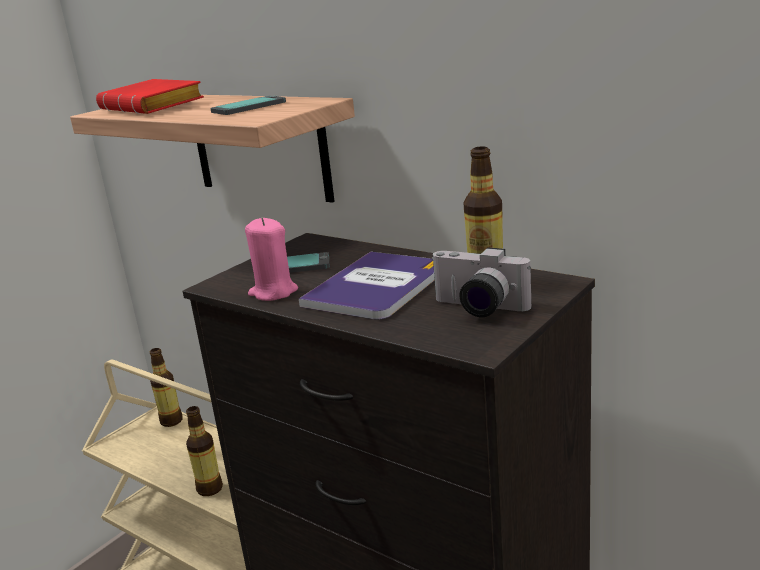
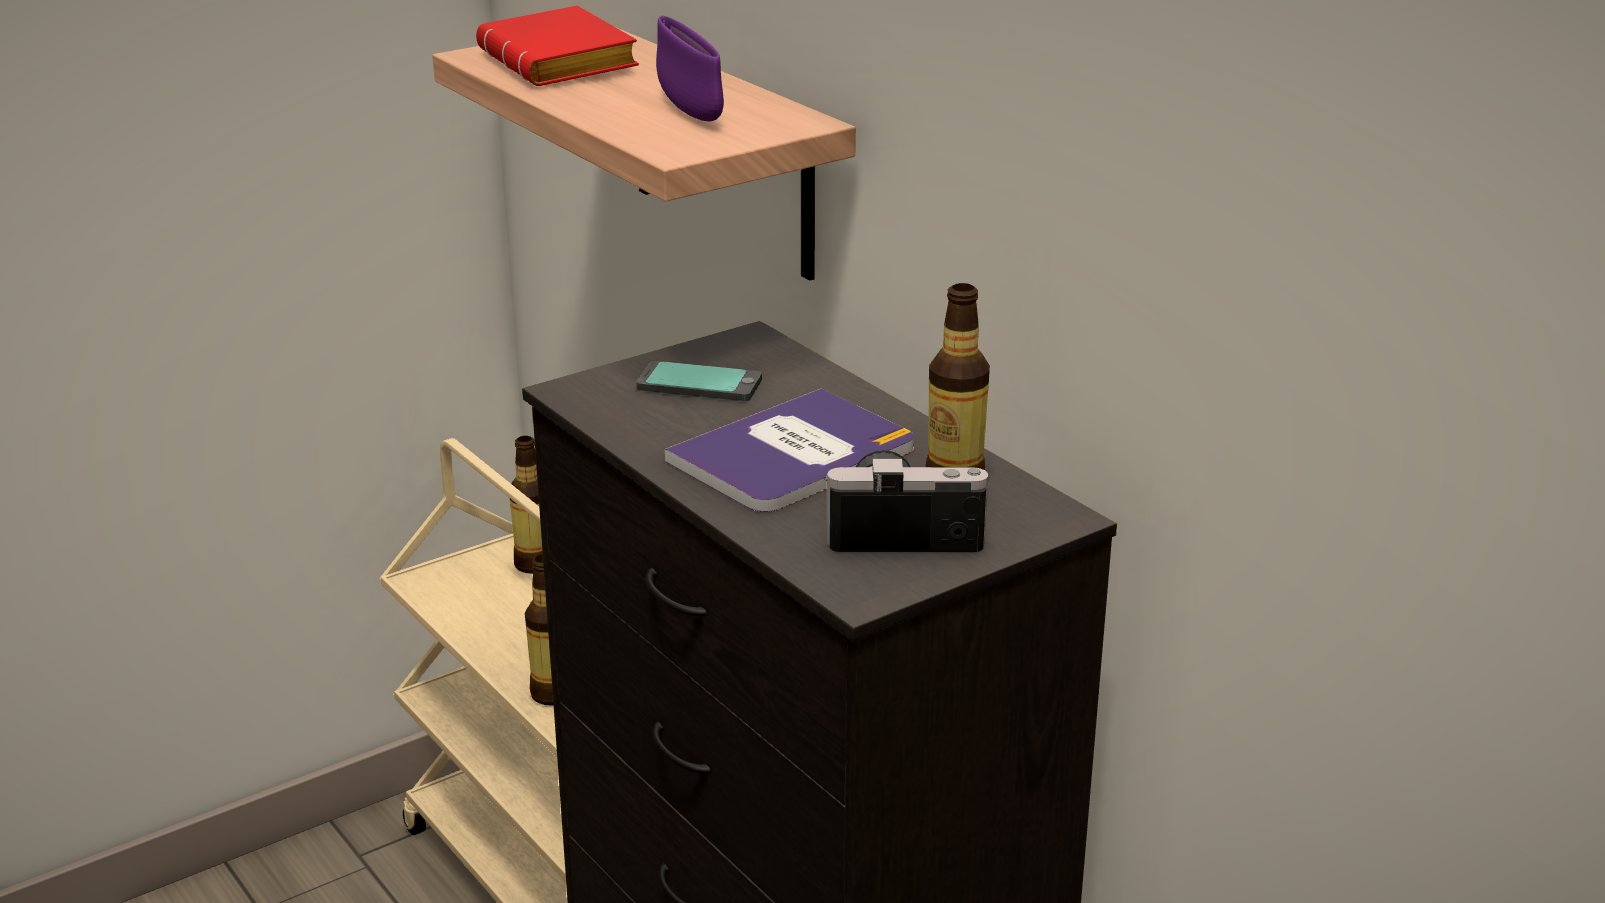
camera: 15 degrees right, 5 degrees up
phone [210,96,286,115] -> purple bowl [656,16,724,121]
pink candle [245,218,298,301] -> none
camera [432,247,532,317] -> camera turned 135 degrees clockwise [824,450,990,552]

